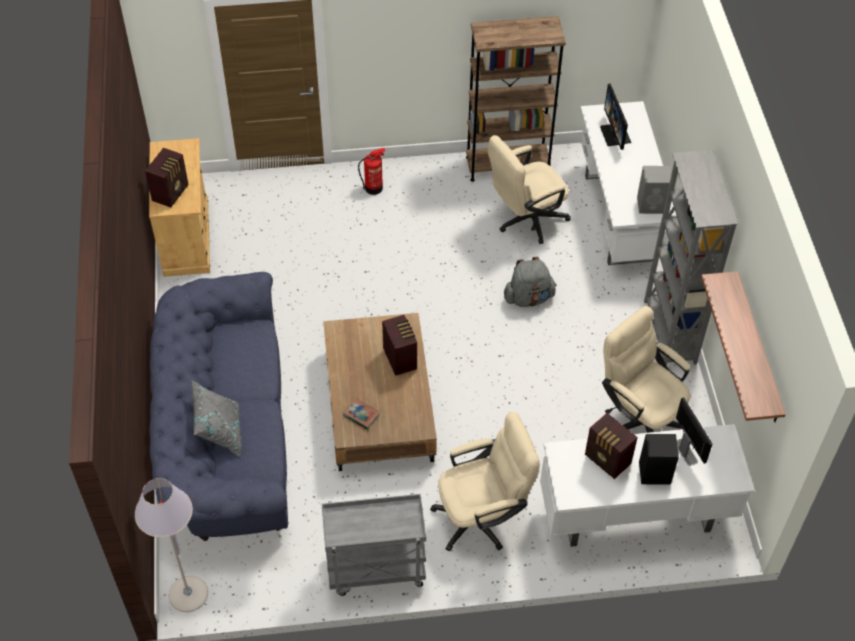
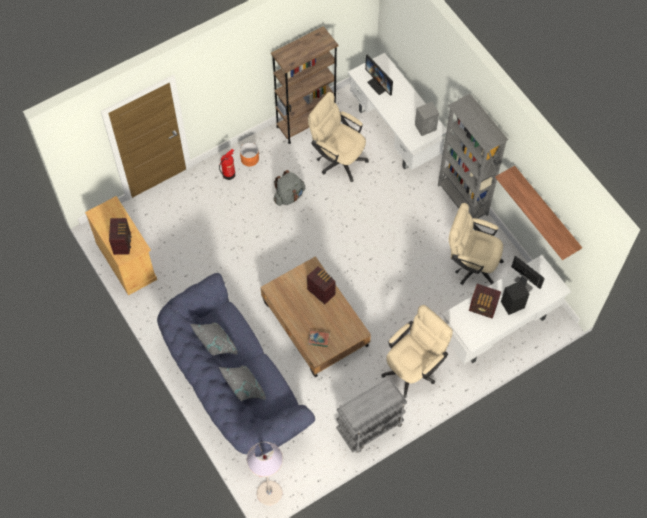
camera: 25 degrees left, 10 degrees up
beige office chair [488,135,571,244] -> beige office chair turned 90 degrees clockwise [308,92,369,182]
grey backpack [504,257,557,307] -> grey backpack moved to [273,170,305,206]
none -> grey pillow [190,323,238,355]
none -> orange planter [240,142,259,166]

